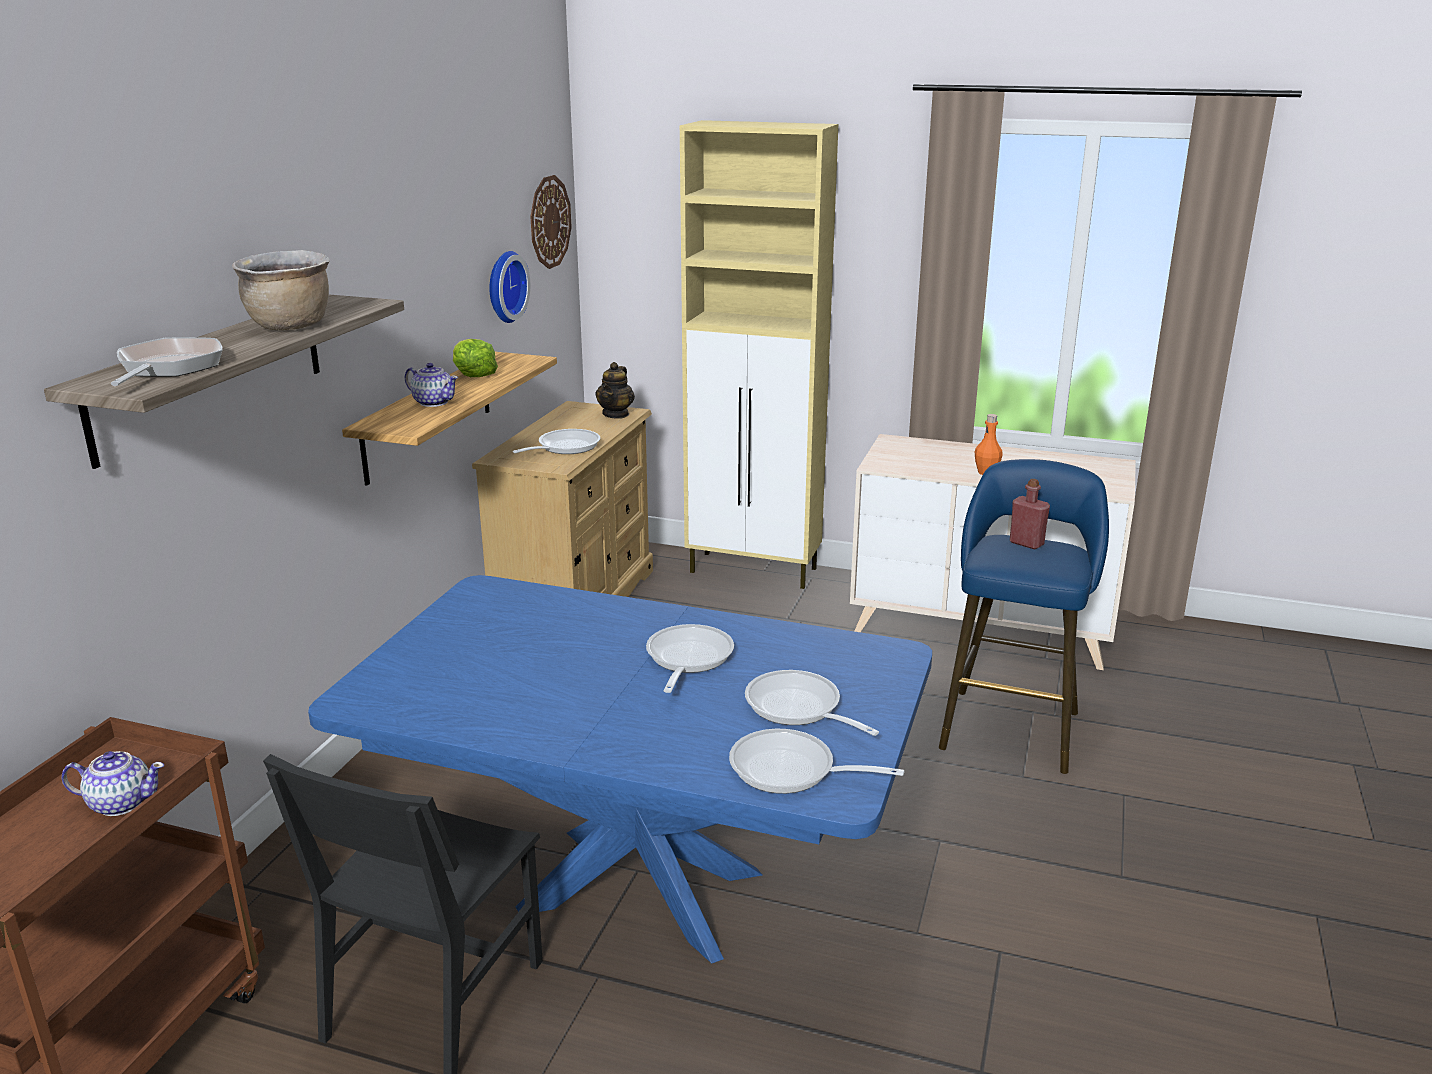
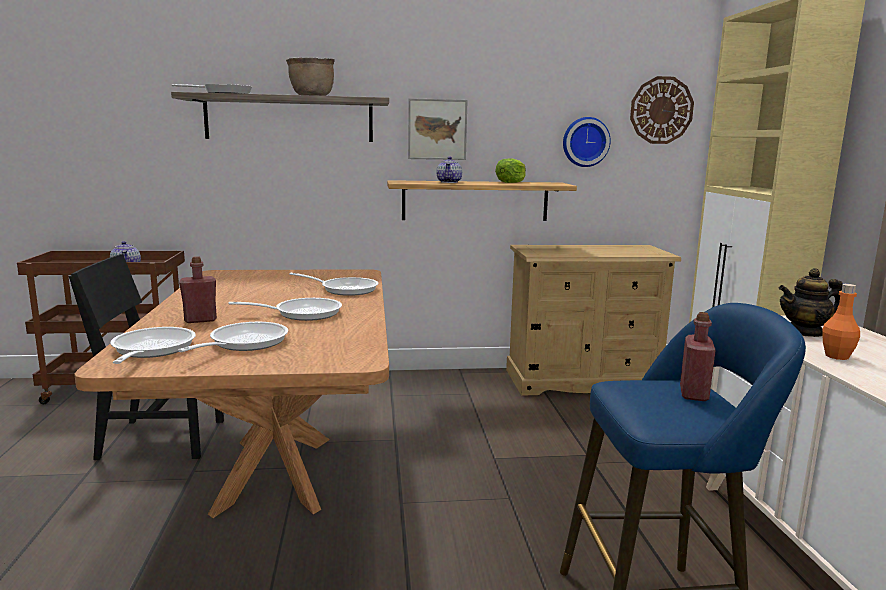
camera: 65 degrees right, 10 degrees down
blue dining table [308,575,932,963] -> brown dining table [74,269,389,518]
frying pan [513,429,600,454] -> frying pan moved to [289,273,378,296]
teapot [595,362,635,419] -> teapot moved to [779,268,843,337]
none -> red bottle [179,256,217,323]
none -> picture [408,98,468,160]

